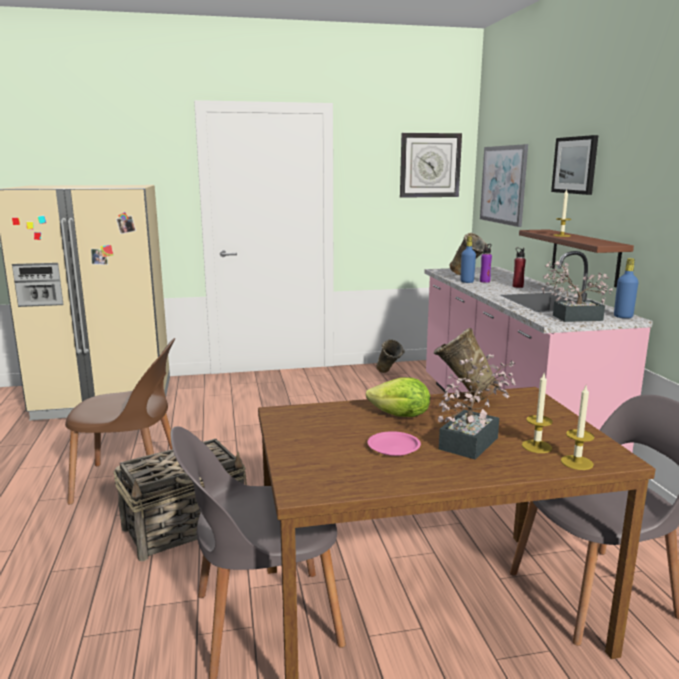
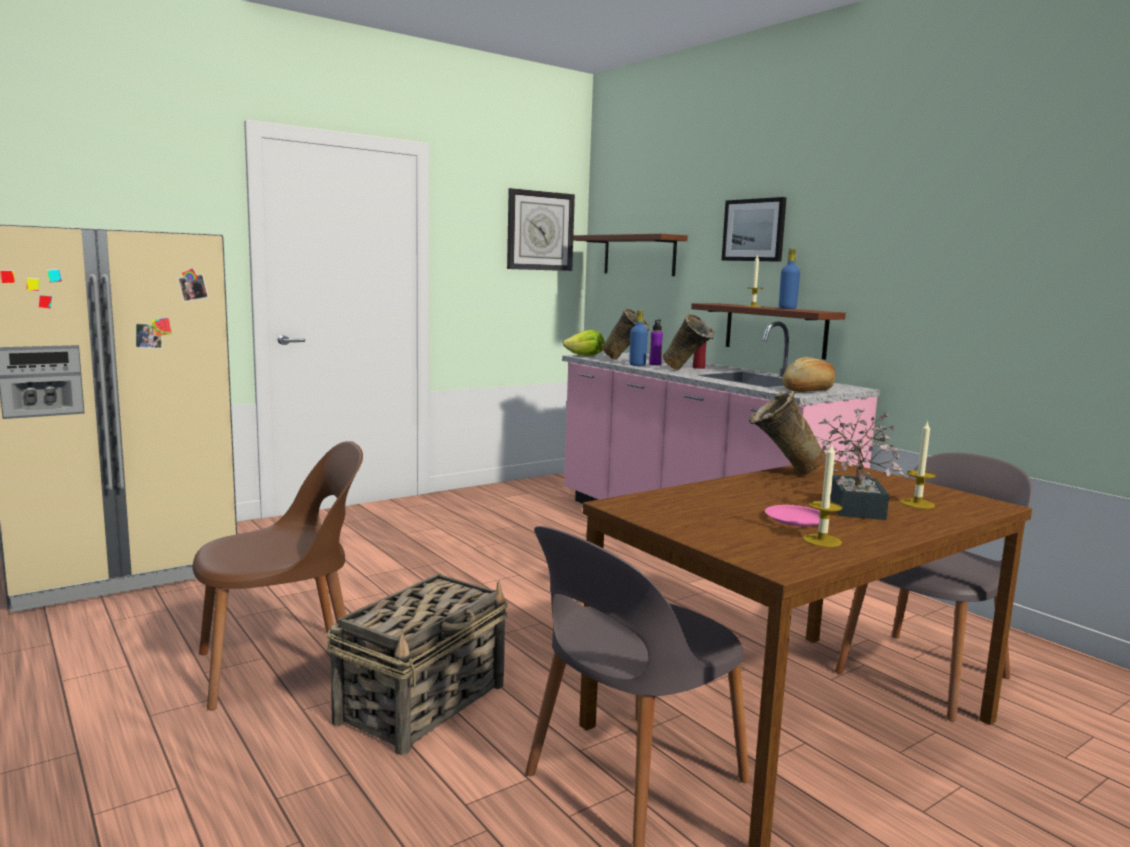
camera: 25 degrees left, 5 degrees down
lettuce [366,377,430,417] -> lettuce moved to [563,330,605,356]
beige vase [376,339,405,373] -> beige vase moved to [663,314,714,370]
picture [480,144,528,227] -> brown shelf [573,234,688,276]
potted plant [542,261,613,322] -> bread [782,357,835,392]
candle [561,386,595,470] -> candle moved to [803,442,842,547]
blue bottle [614,258,638,318] -> blue bottle moved to [779,249,800,309]

